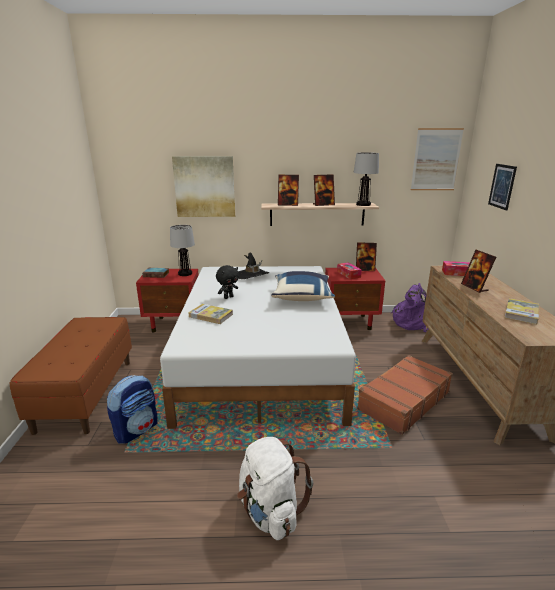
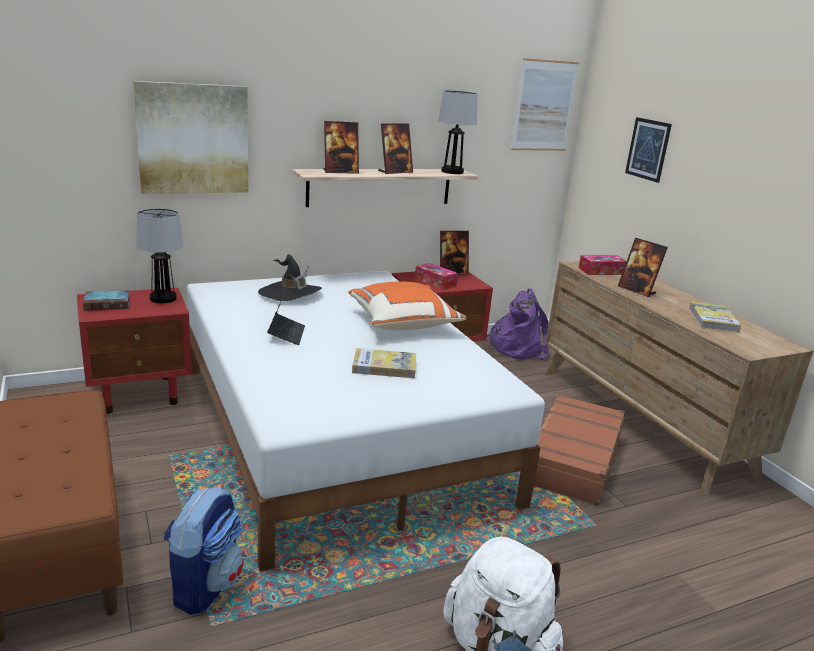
camera: 25 degrees left, 0 degrees up
book [189,304,233,324] -> book moved to [352,348,416,378]
black plush toy [216,265,239,299] -> laptop [267,288,305,345]
blue pillow [271,271,335,301] -> orange pillow [348,282,467,330]

